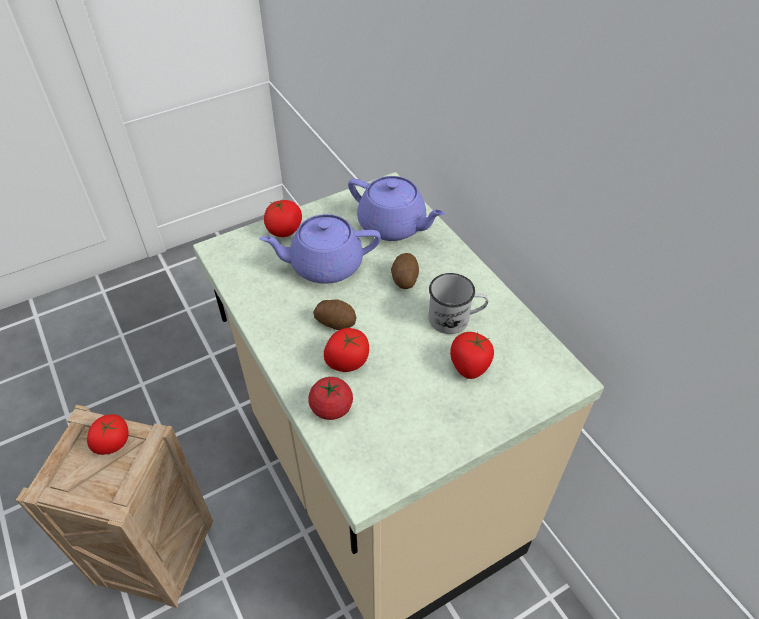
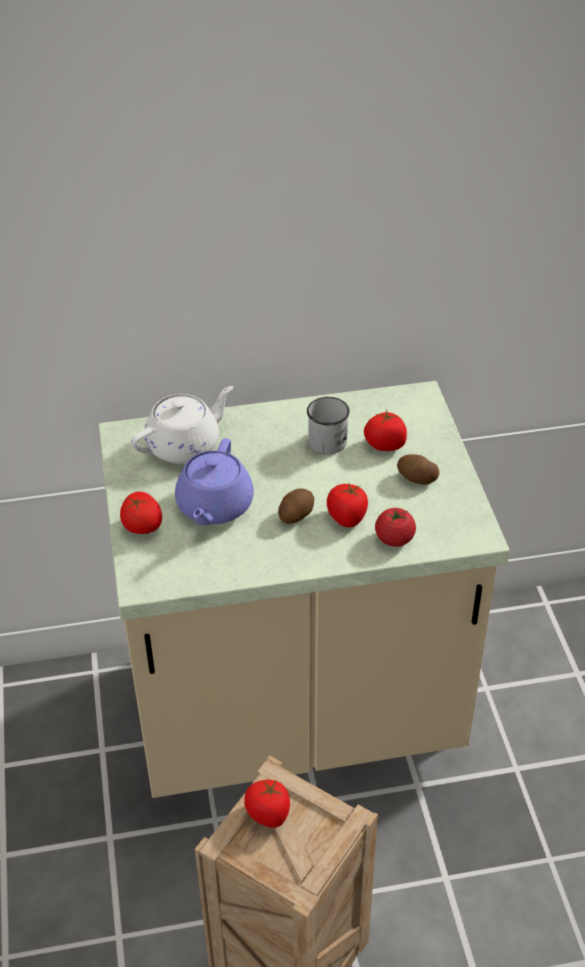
camera: 70 degrees left, 5 degrees down
purple teapot [348,176,445,241] -> white teapot [131,386,233,464]
potato [391,253,419,289] -> potato moved to [397,454,439,484]

